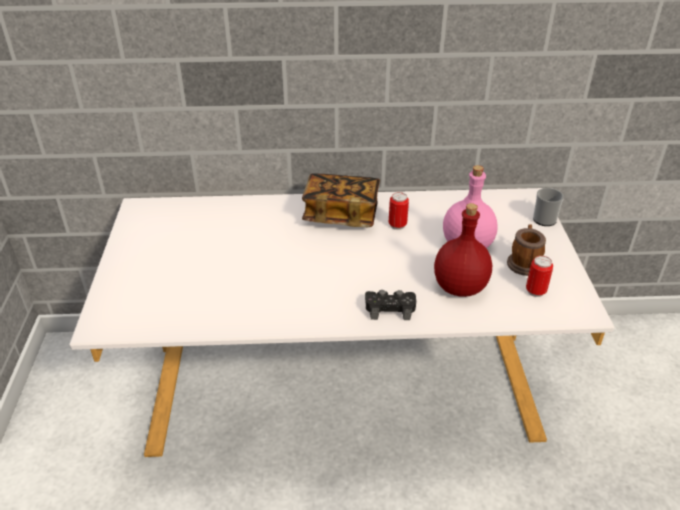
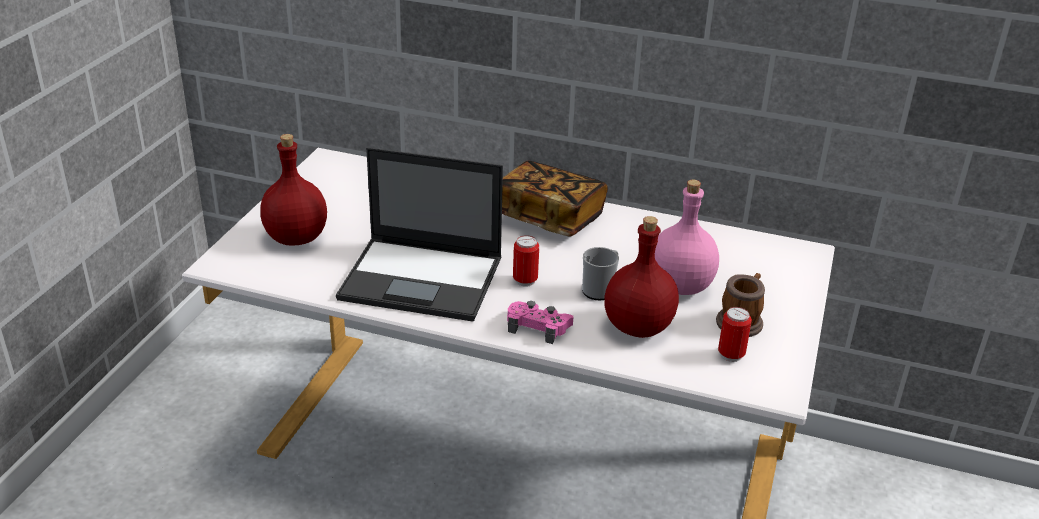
camera: 20 degrees right, 5 degrees down
black game controller [365,290,416,320] -> pink game controller [507,301,573,344]
can [389,192,409,230] -> can moved to [513,235,539,287]
mug [533,188,564,226] -> mug moved to [582,247,619,301]
none -> red bottle [260,134,327,246]
none -> laptop [336,147,503,322]

